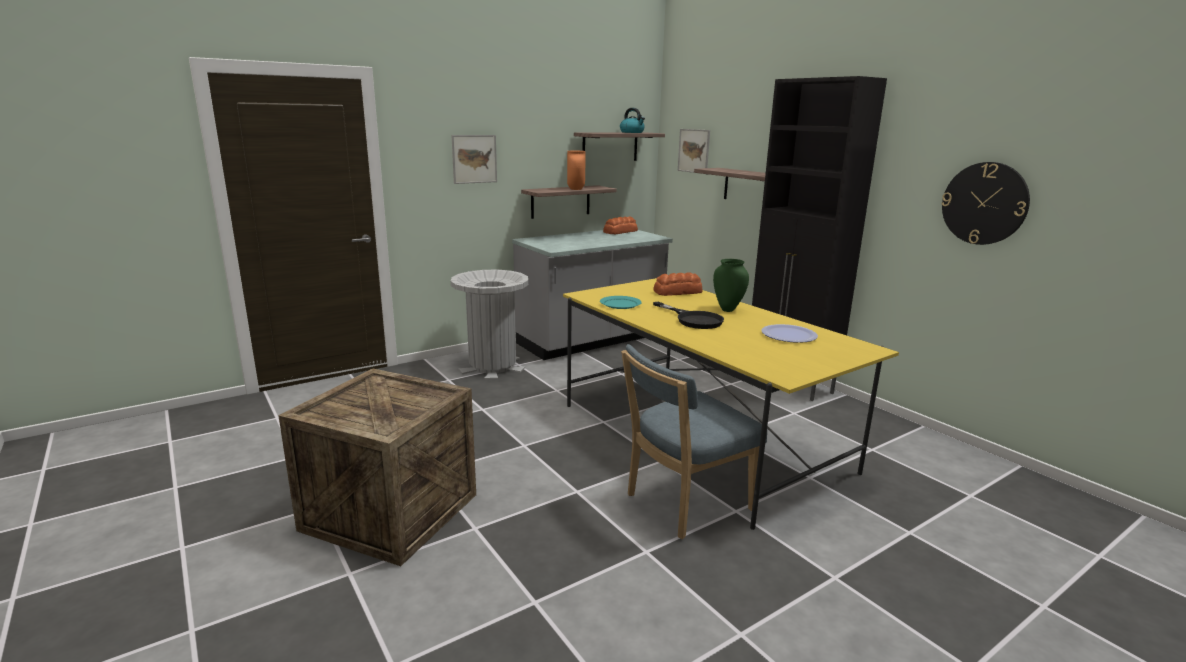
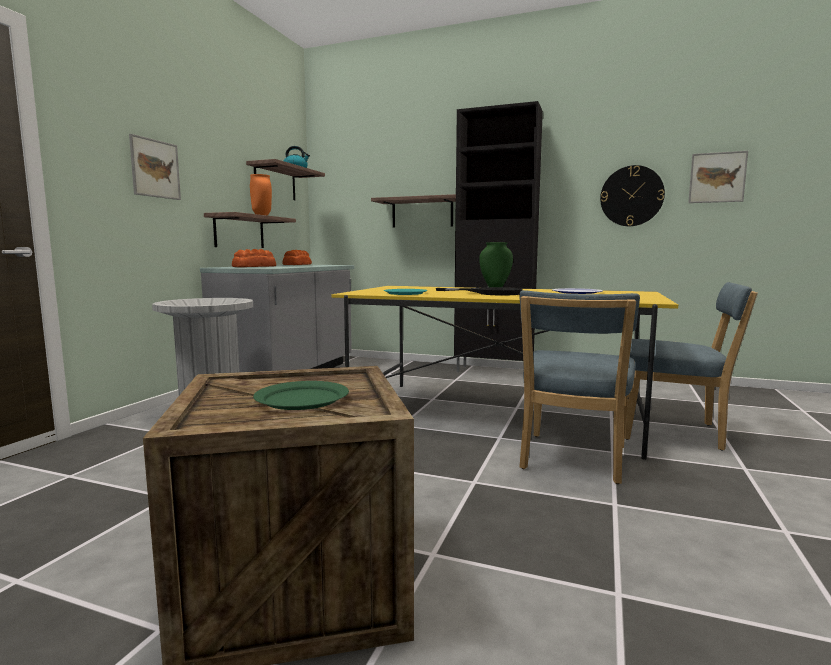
camera: 35 degrees left, 10 degrees down
bread [654,272,703,296] -> bread moved to [232,249,276,267]
picture [678,129,710,174] -> picture moved to [688,151,748,203]
none -> green plate [253,381,349,410]
none -> blue chair [625,282,758,451]

